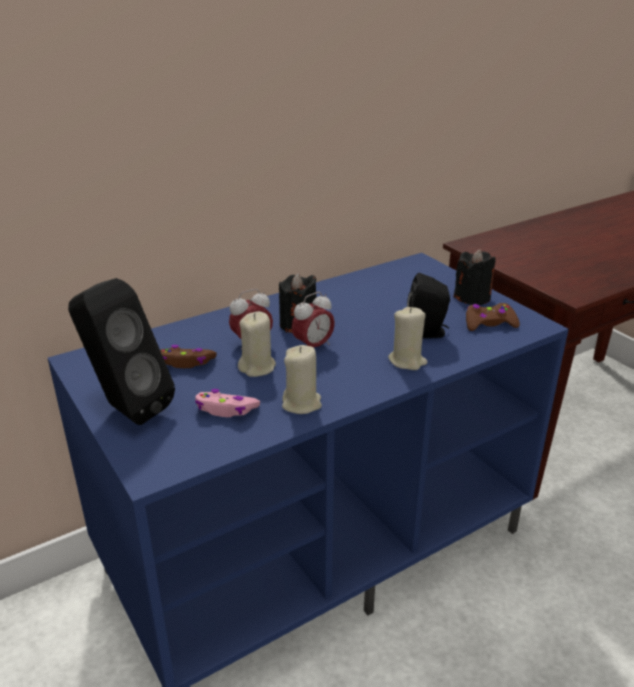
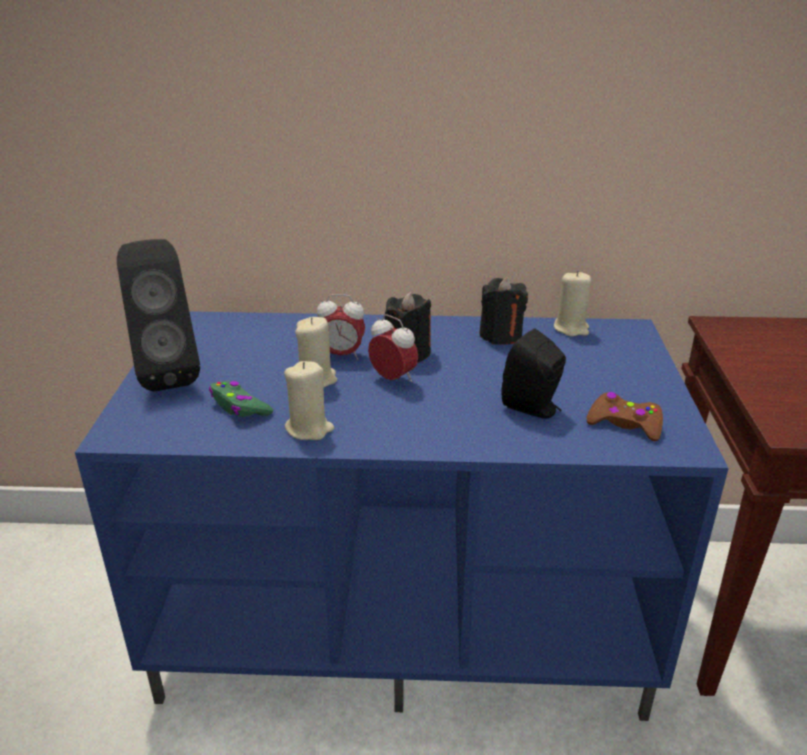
camera: 35 degrees right, 0 degrees up
brown game controller [160,345,217,368] -> none
pink game controller [195,389,260,417] -> green game controller [209,381,273,417]
alarm clock [292,292,335,347] -> alarm clock turned 135 degrees counterclockwise [368,315,418,382]
beige candle [388,307,428,370] -> beige candle moved to [554,271,591,337]
black candle [454,249,496,305] -> black candle moved to [479,277,528,345]

